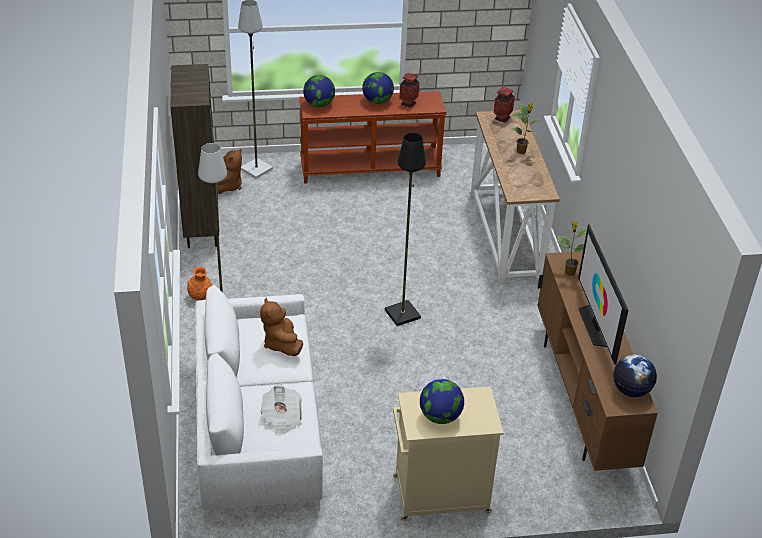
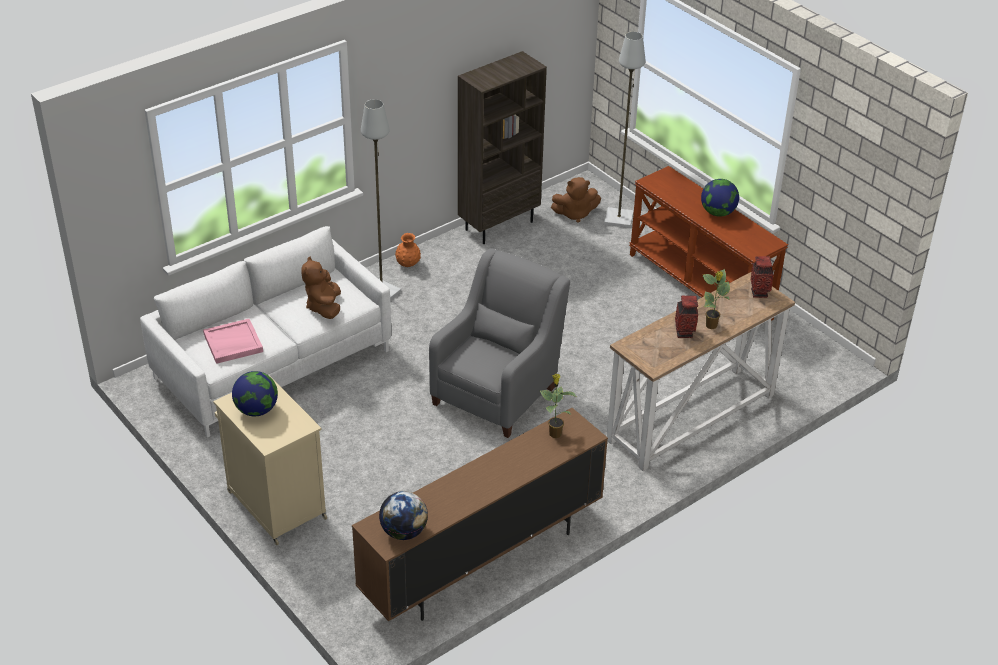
camera: 60 degrees right, 0 degrees up
brown plush toy [260,298,303,356] -> brown plush toy turned 45 degrees counterclockwise [301,256,341,319]
newspaper [260,384,302,436] -> pink tray [203,319,263,364]
globe [303,75,335,107] -> none
black floor lamp [385,132,426,326] -> grey armchair [429,248,570,438]
vase [400,73,419,108] -> vase moved to [675,296,698,338]
television [578,224,628,365] -> none

